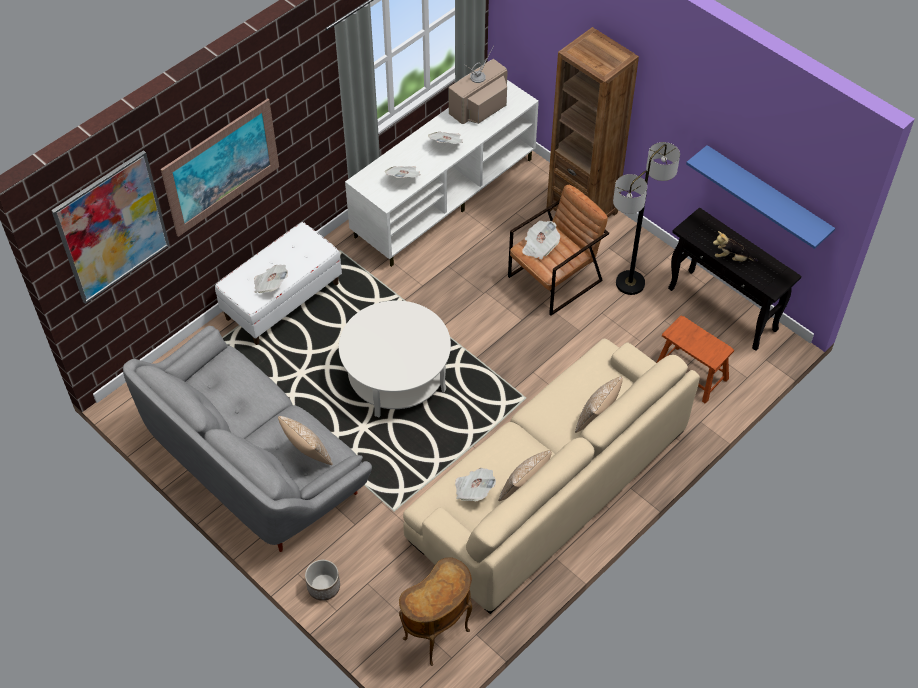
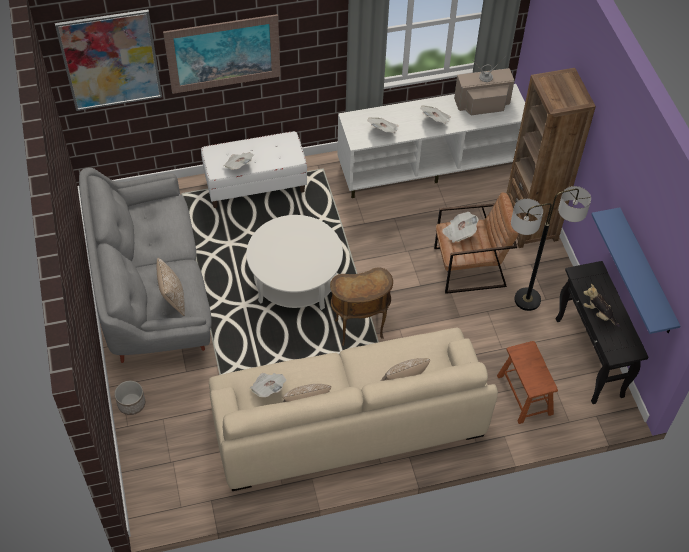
camera: 30 degrees right, 0 degrees up
brown side table [399,558,472,666] -> brown side table moved to [330,267,393,346]

